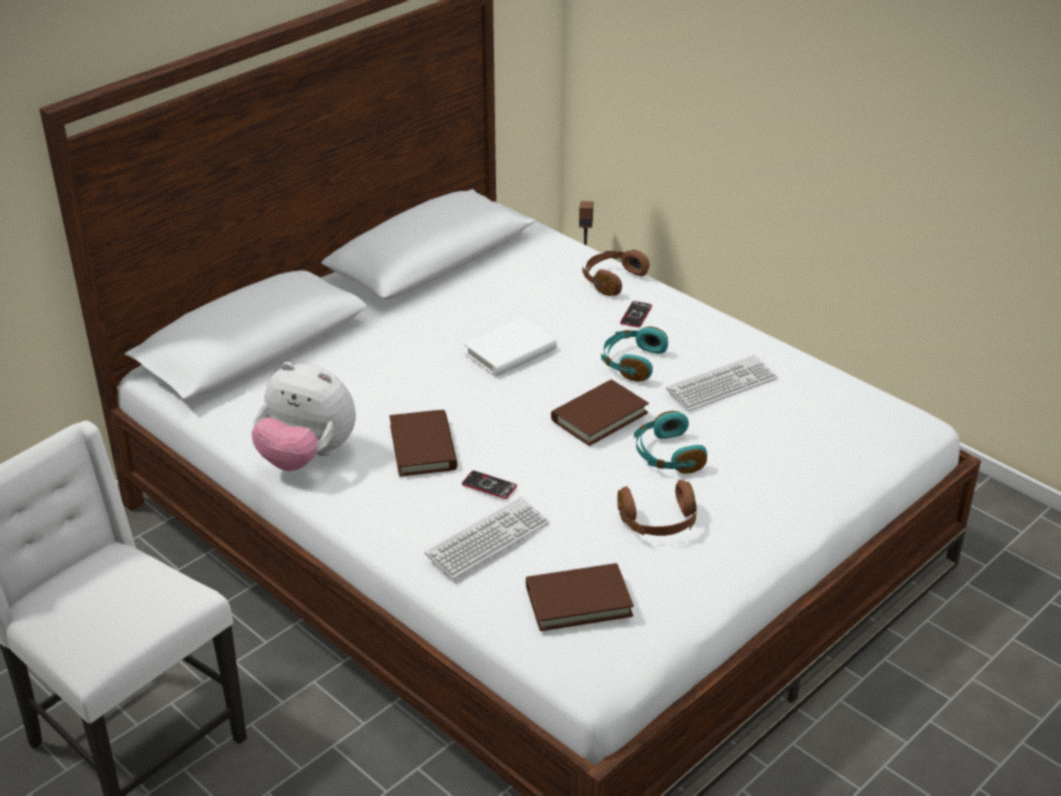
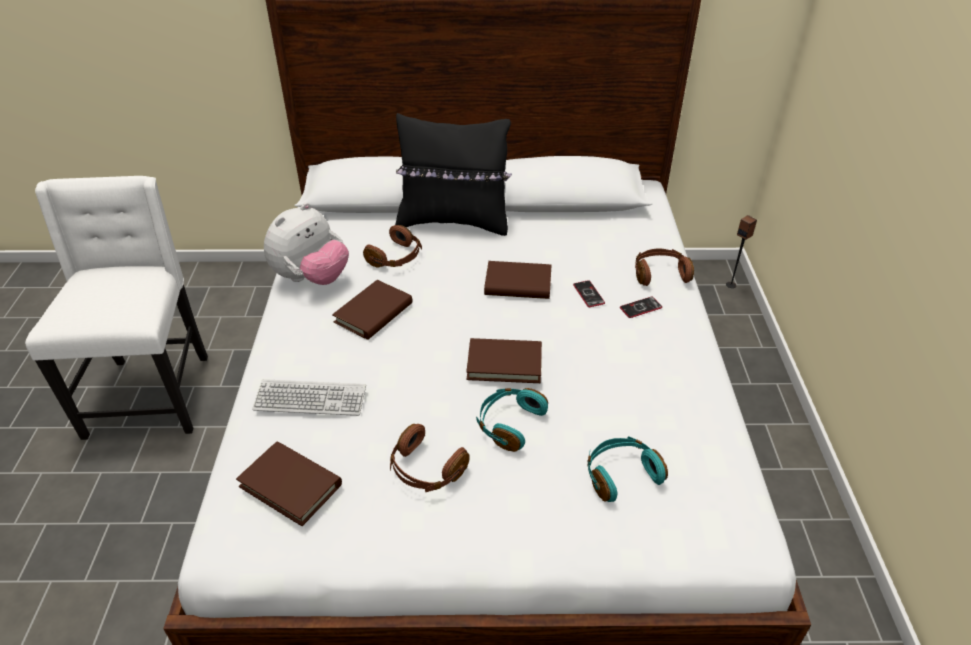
camera: 45 degrees right, 5 degrees up
plush toy [251,362,356,471] -> plush toy turned 120 degrees counterclockwise [264,203,349,285]
phone [462,471,517,499] -> phone moved to [573,280,605,307]
white book [464,317,557,376] -> brown book [484,261,551,299]
turquoise headphones [601,327,668,382] -> turquoise headphones moved to [588,436,668,502]
keyboard [666,355,778,411] -> none
none -> brown headphones [363,225,422,268]
none -> black pillow [395,113,512,236]

